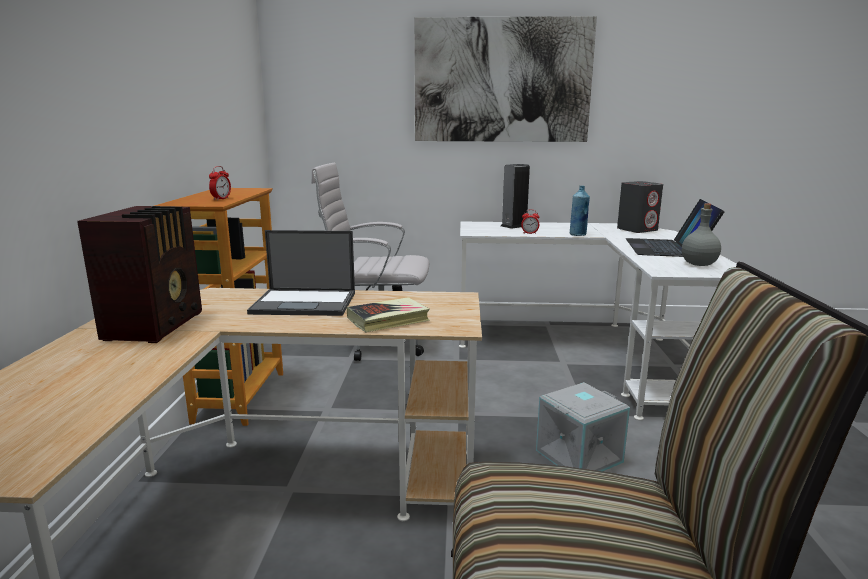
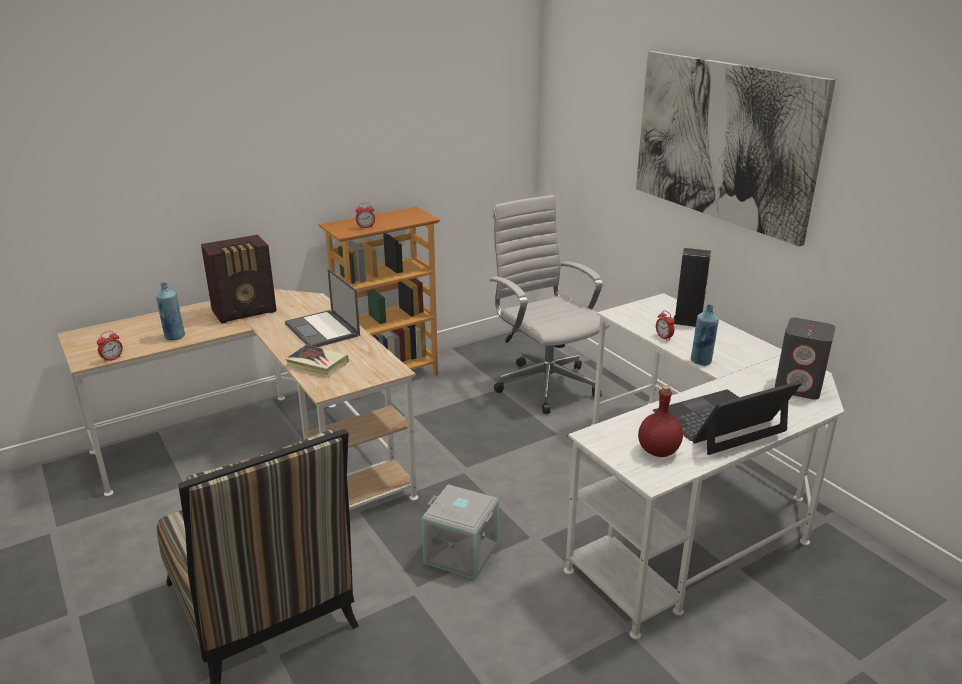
camera: 55 degrees right, 10 degrees up
grey bottle [682,203,721,266] -> red bottle [638,385,683,457]
none -> alarm clock [97,331,123,363]
none -> blue bottle [156,282,185,340]

